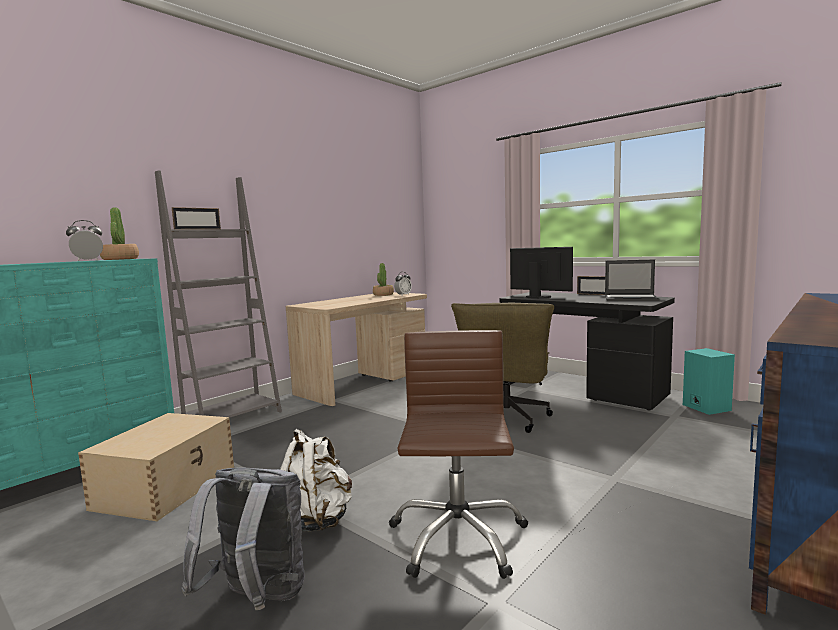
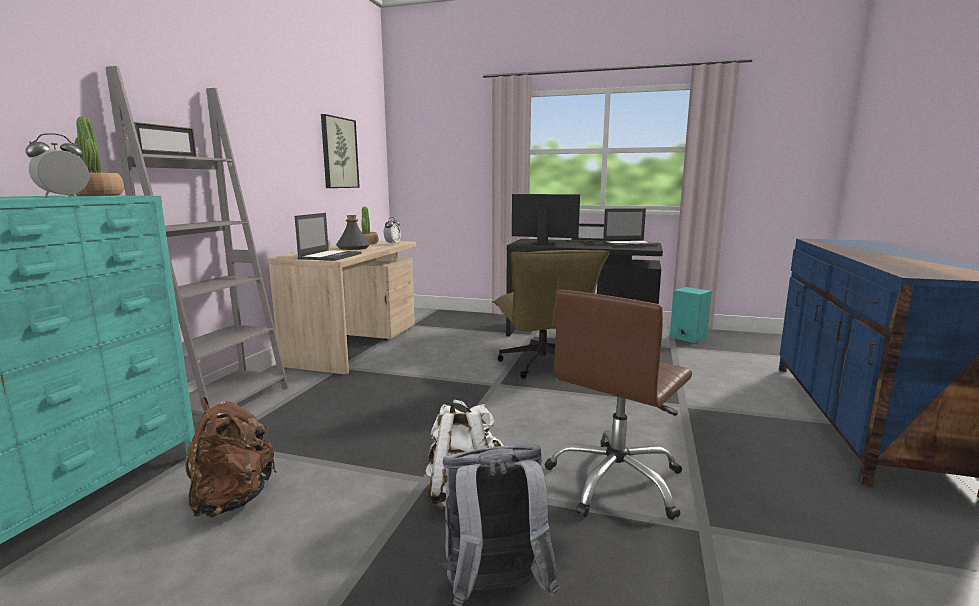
camera: 25 degrees left, 5 degrees up
beige storage box [78,413,234,521] -> brown backpack [185,397,276,517]
brown office chair [389,330,528,579] -> brown office chair turned 120 degrees counterclockwise [545,290,692,520]
none -> laptop [295,213,362,261]
none -> picture [321,114,360,188]
none -> grey bottle [336,215,370,250]

